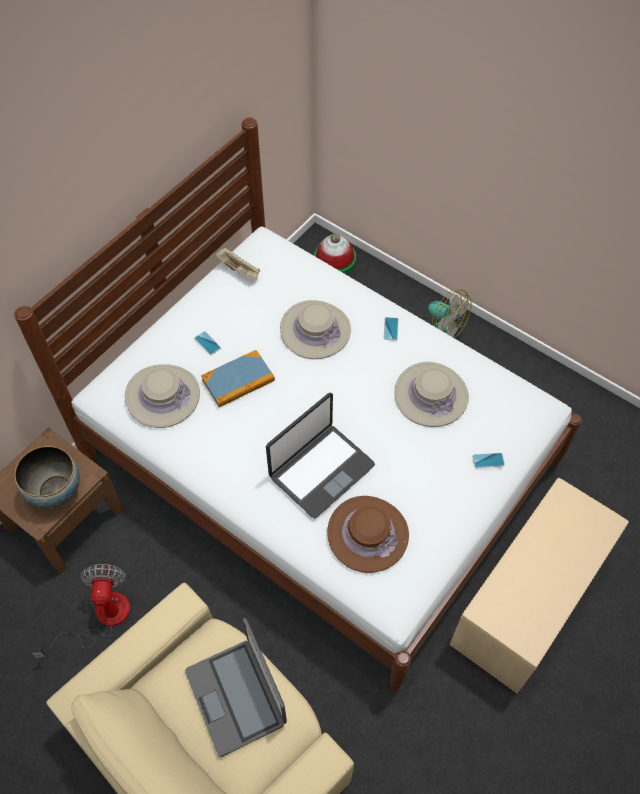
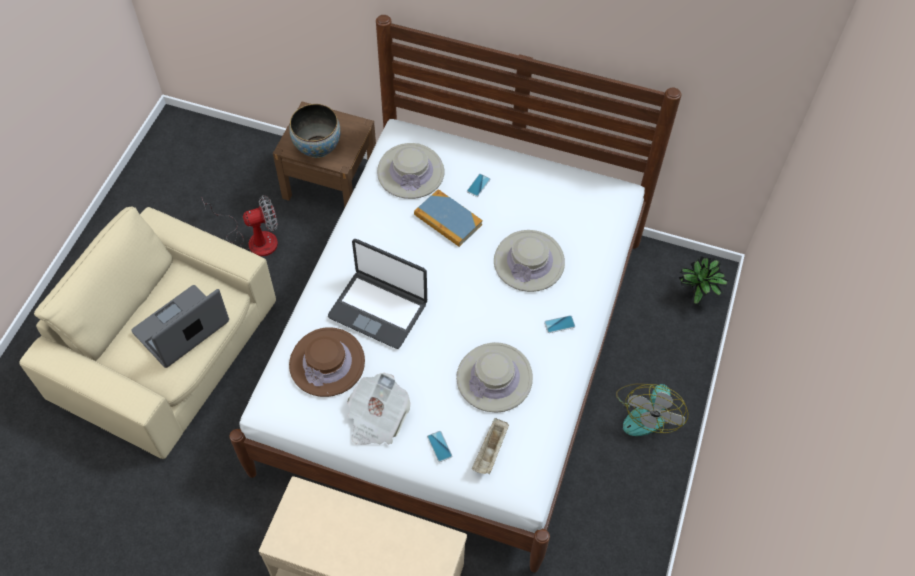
camera: 70 degrees right, 0 degrees up
beige tray [215,247,260,281] -> beige tray moved to [472,418,509,474]
hat [314,233,356,274] -> potted plant [678,256,728,306]
none -> newspaper [347,373,410,445]

